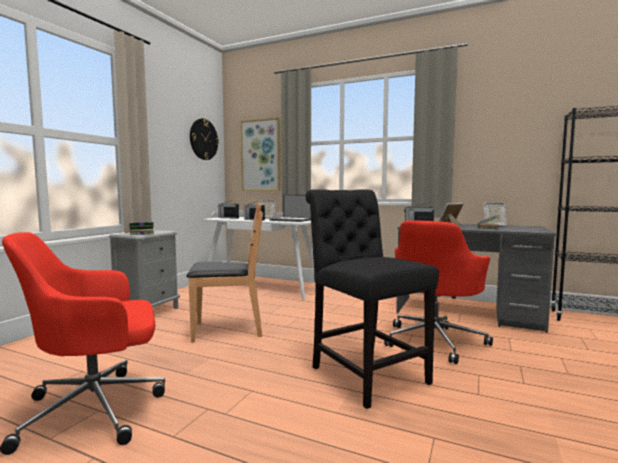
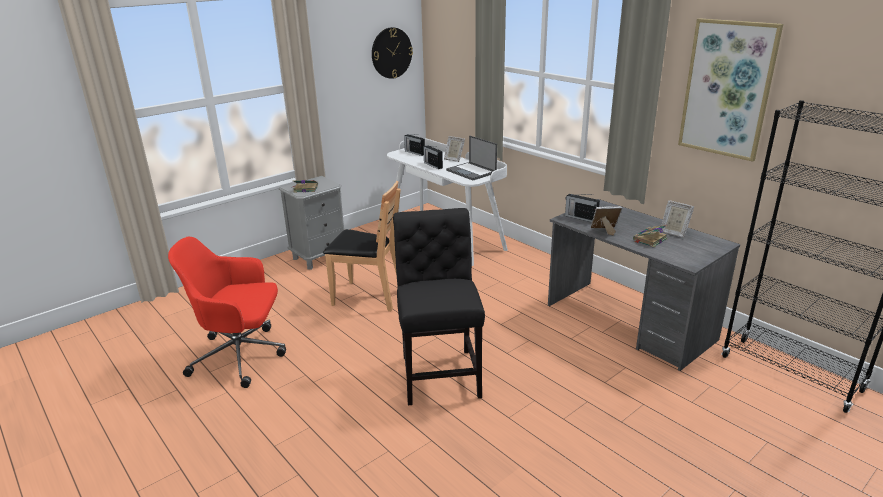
camera: 25 degrees right, 20 degrees up
picture [240,118,281,191] -> picture moved to [678,18,783,162]
red office chair [384,220,493,364] -> none

